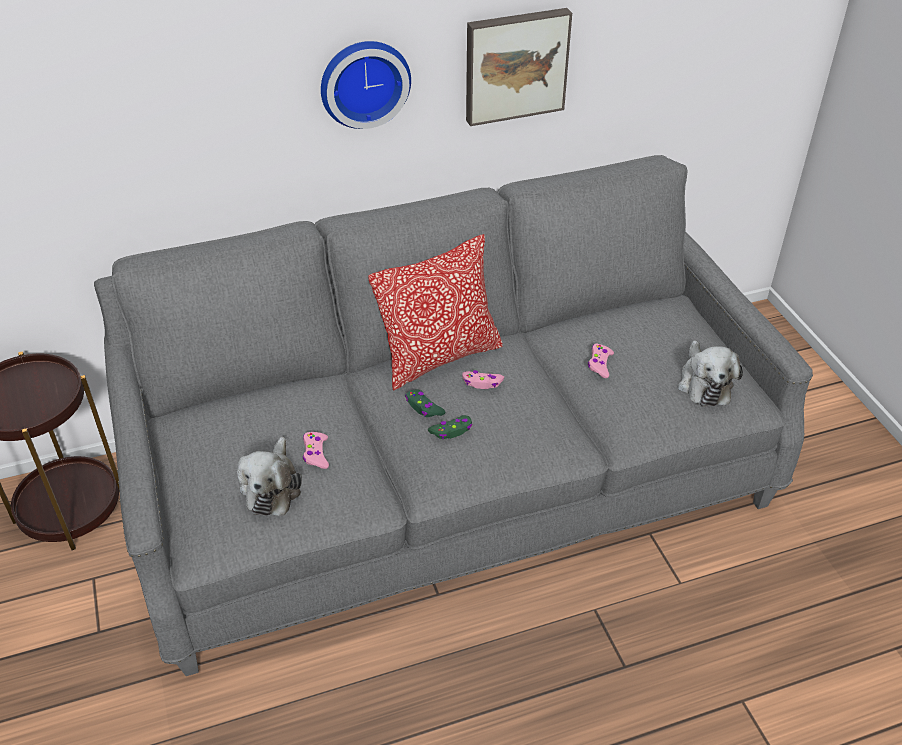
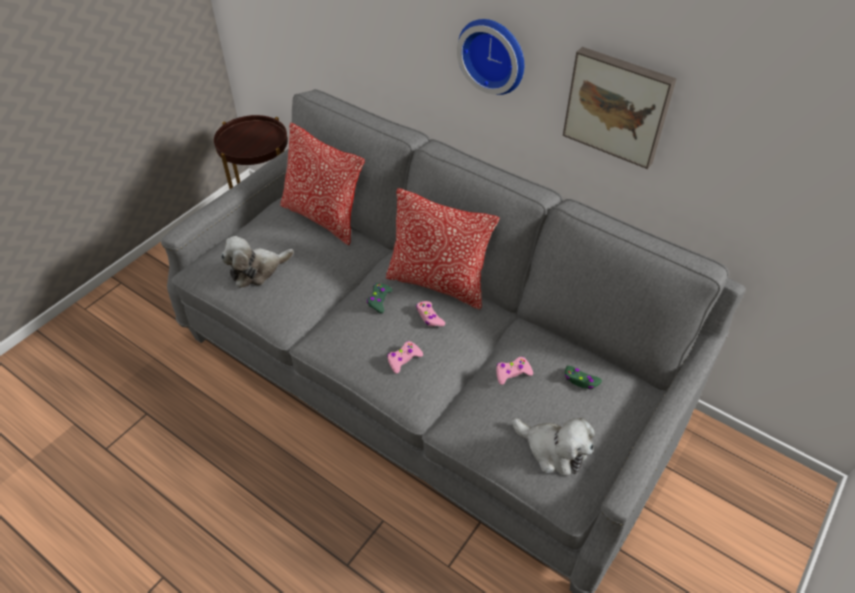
camera: 55 degrees right, 5 degrees up
pink game controller [303,432,329,469] -> pink game controller moved to [387,341,423,374]
green game controller [428,415,472,439] -> green game controller moved to [565,366,602,389]
plush toy [678,341,743,407] -> plush toy turned 105 degrees counterclockwise [512,418,595,476]
none -> pillow [280,123,365,245]

